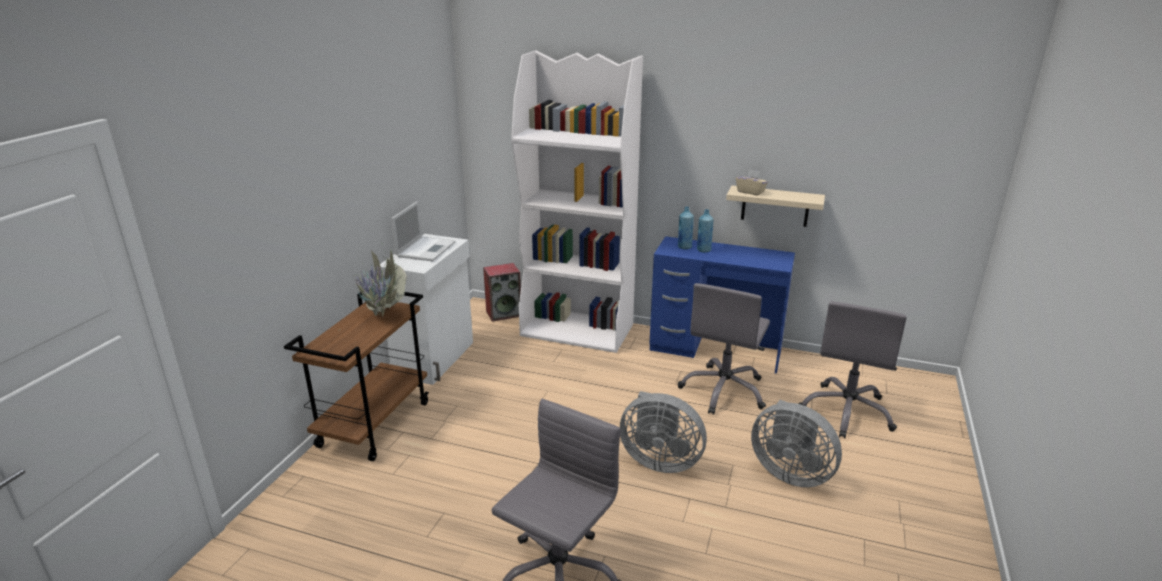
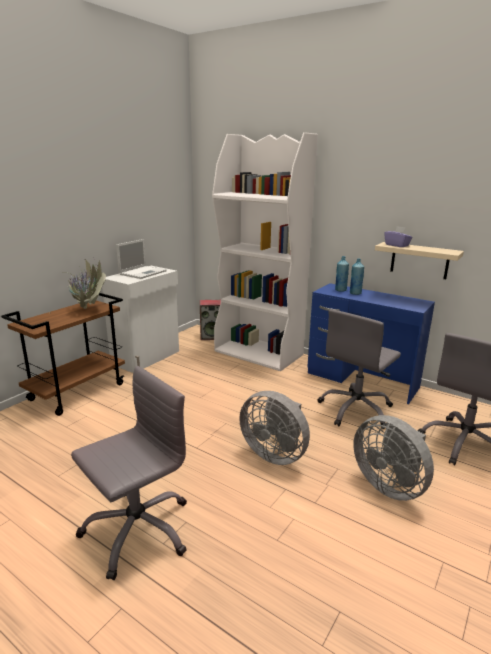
camera: 15 degrees right, 5 degrees down
beige tissue box [736,169,768,196] -> purple tissue box [384,226,412,247]

